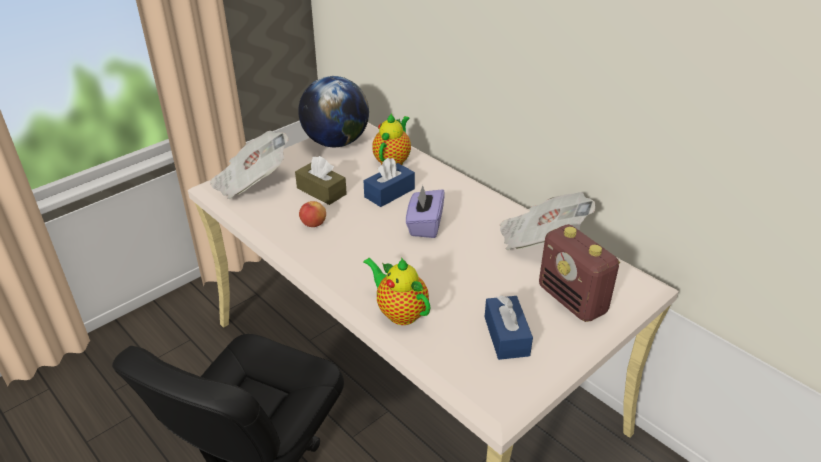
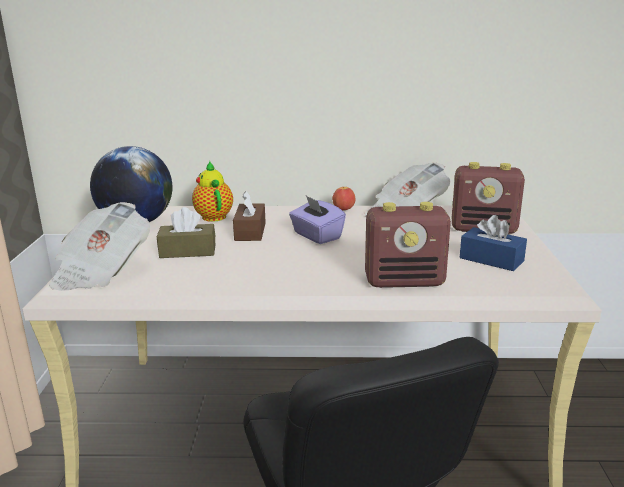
camera: 45 degrees left, 15 degrees down
apple [299,201,326,227] -> apple moved to [332,186,356,210]
teapot [363,258,430,325] -> radio [365,202,451,288]
blue tissue box [364,157,415,207] -> brown tissue box [233,191,266,241]

